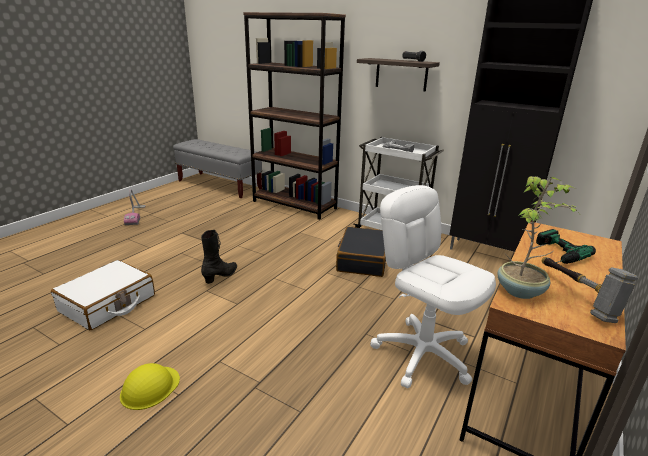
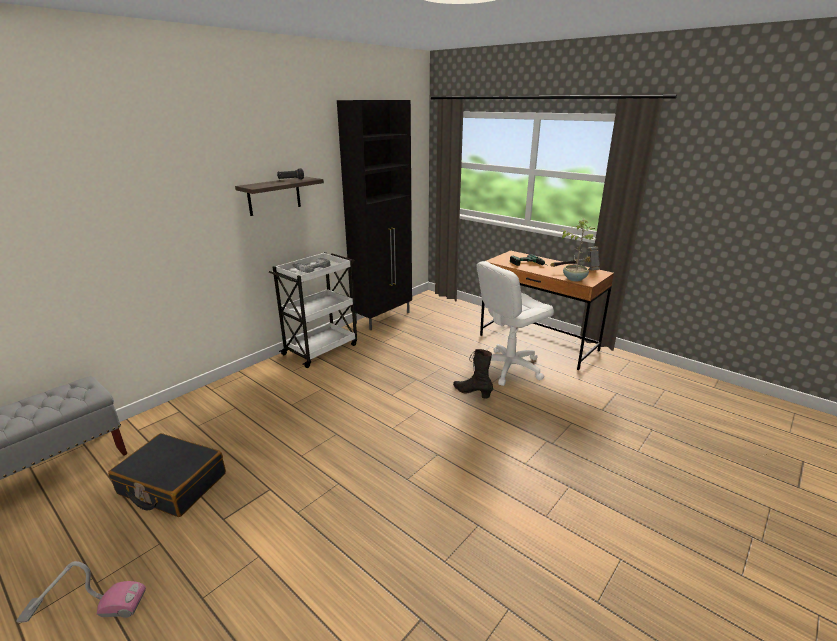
camera: 80 degrees left, 0 degrees up
white suitcase [51,260,155,330] -> none
yellow hard hat [120,363,180,410] -> none
black boot [201,230,237,284] -> black boot moved to [453,349,493,399]
brown bookcase [243,12,346,220] -> none
black suitcase [336,227,386,277] -> black suitcase moved to [108,433,226,517]

